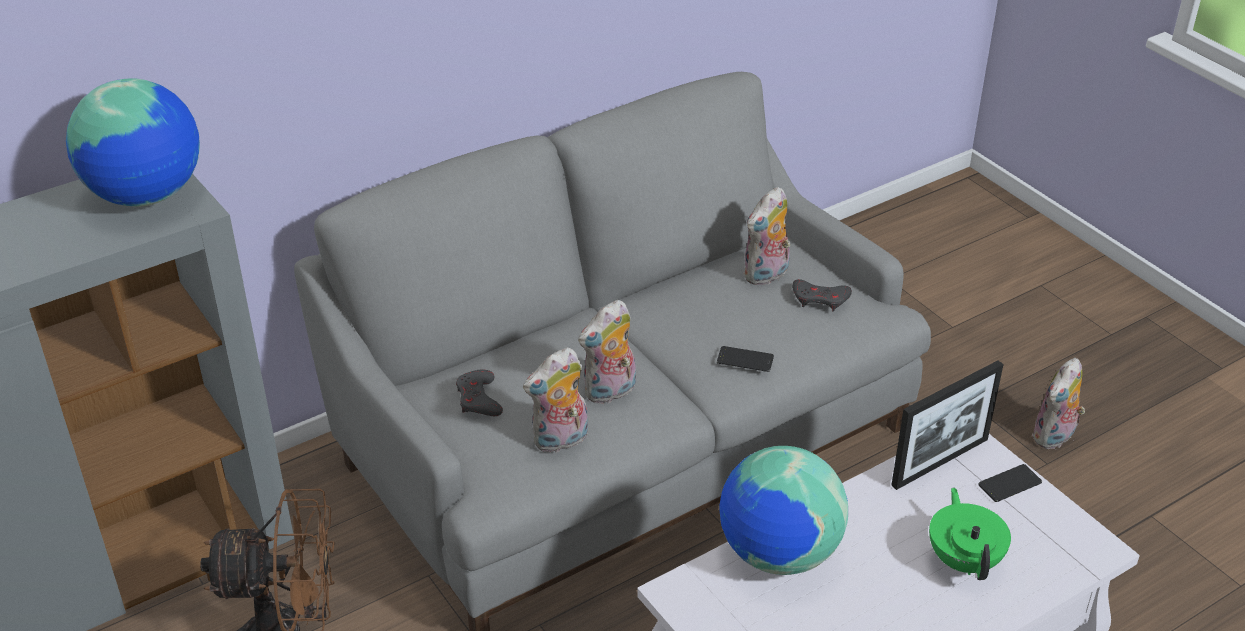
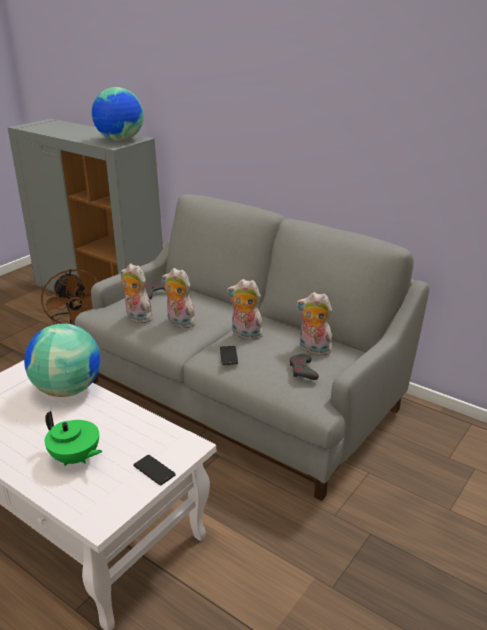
camera: 70 degrees right, 10 degrees down
picture frame [891,361,1004,490] -> none
green teapot [929,487,1011,580] -> green teapot turned 60 degrees clockwise [45,411,102,466]
plush toy [1031,358,1085,449] -> plush toy moved to [227,279,263,340]

